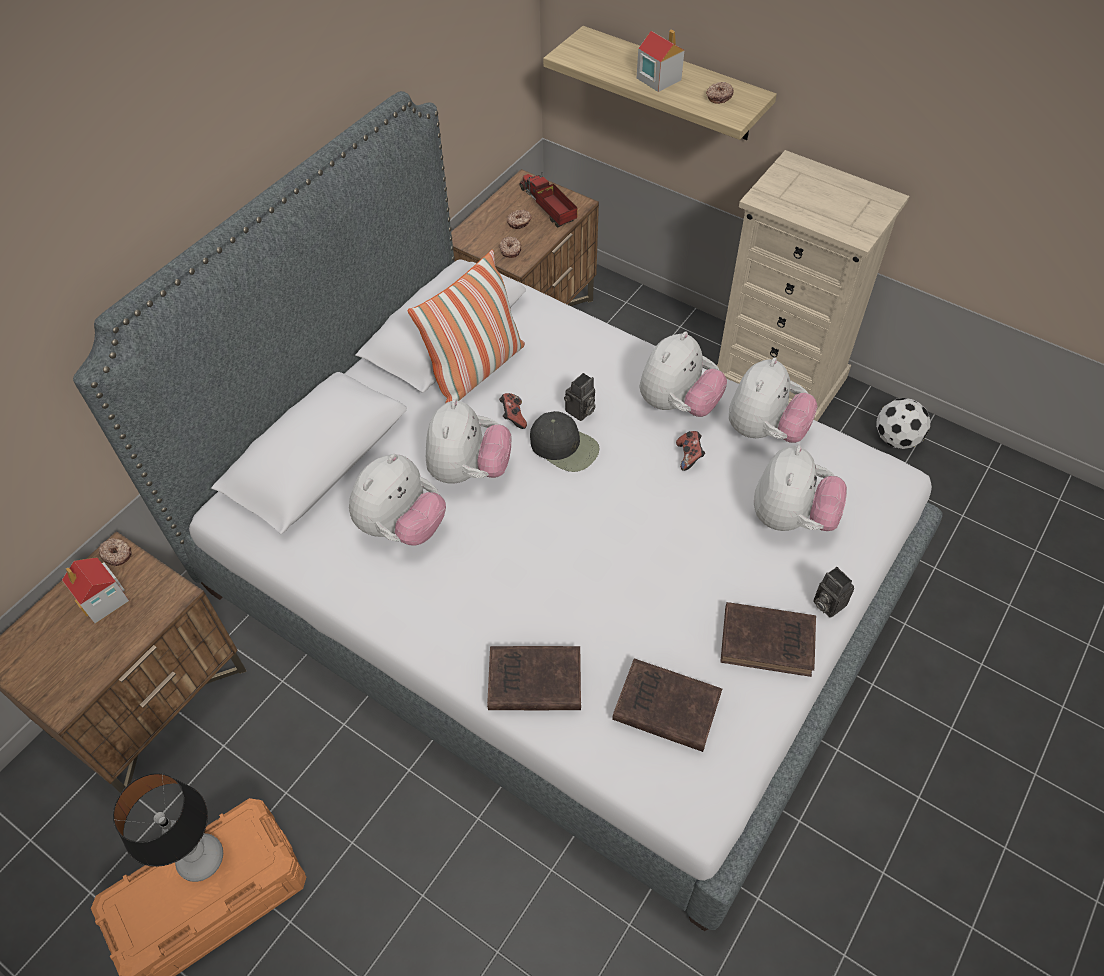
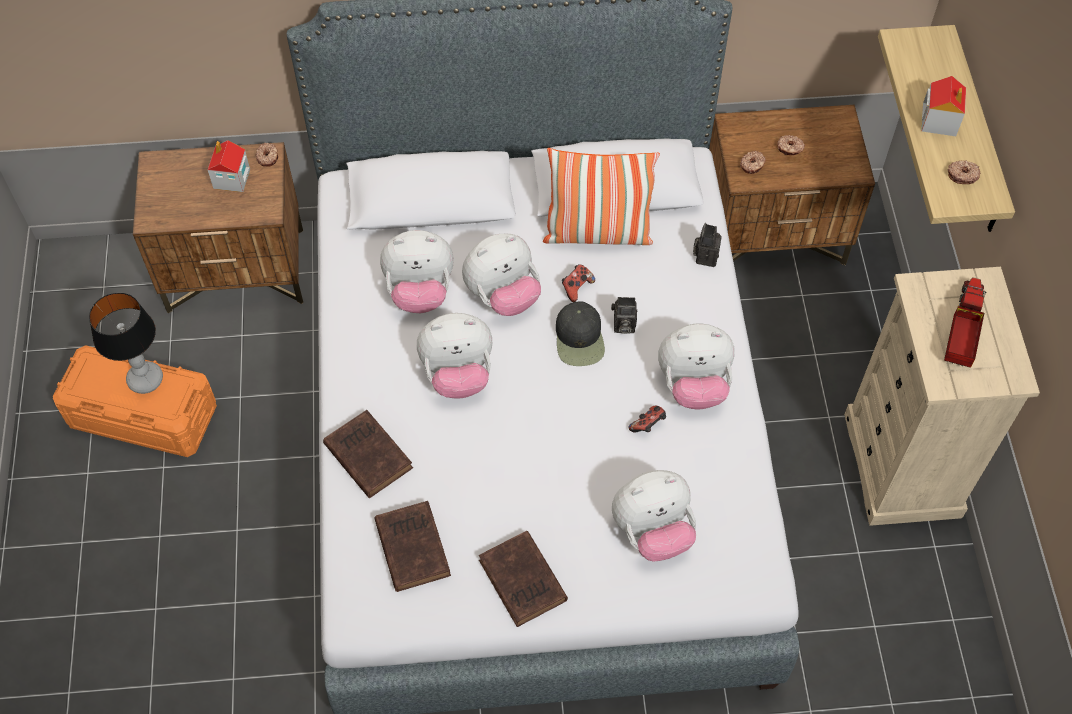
camera: 50 degrees right, 5 degrees up
toy truck [520,174,577,228] -> toy truck moved to [944,278,986,368]
plush toy [729,357,818,443] -> plush toy moved to [417,313,492,399]
camera [813,567,854,618] -> camera moved to [693,223,722,267]
football [876,398,930,449] -> none

